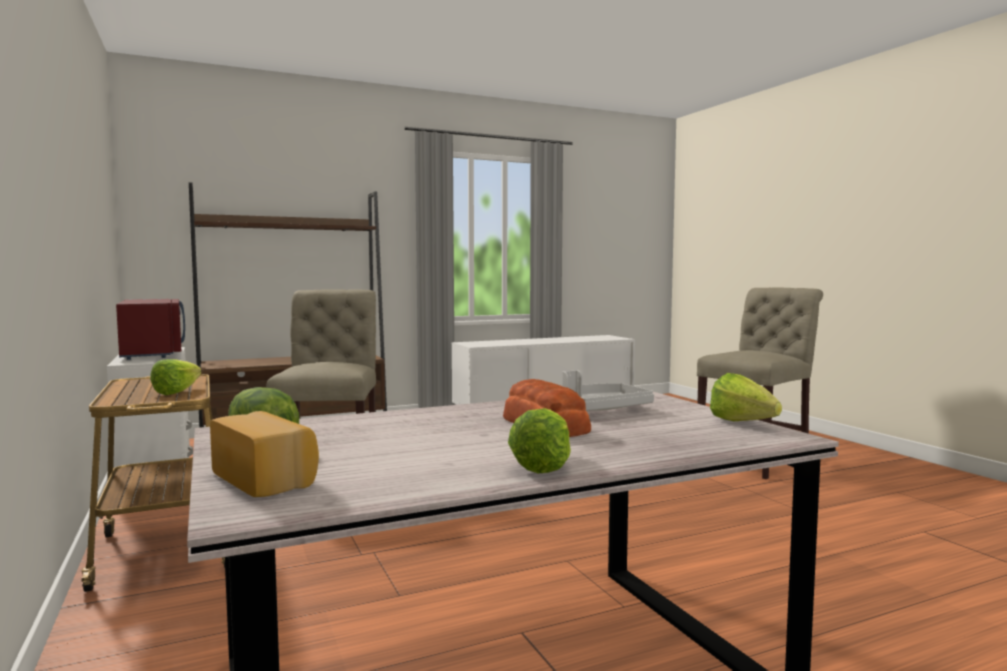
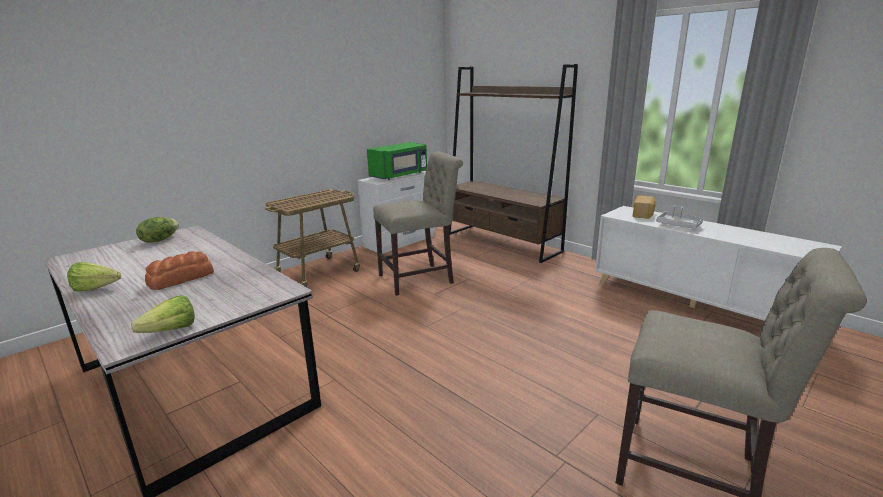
camera: 70 degrees right, 15 degrees up
red microwave [116,299,185,360] -> green microwave [367,142,427,180]
lettuce [150,359,201,395] -> none
bread [210,411,319,497] -> bread moved to [632,195,656,219]
grey tray [562,370,654,411] -> grey tray moved to [656,206,703,229]

